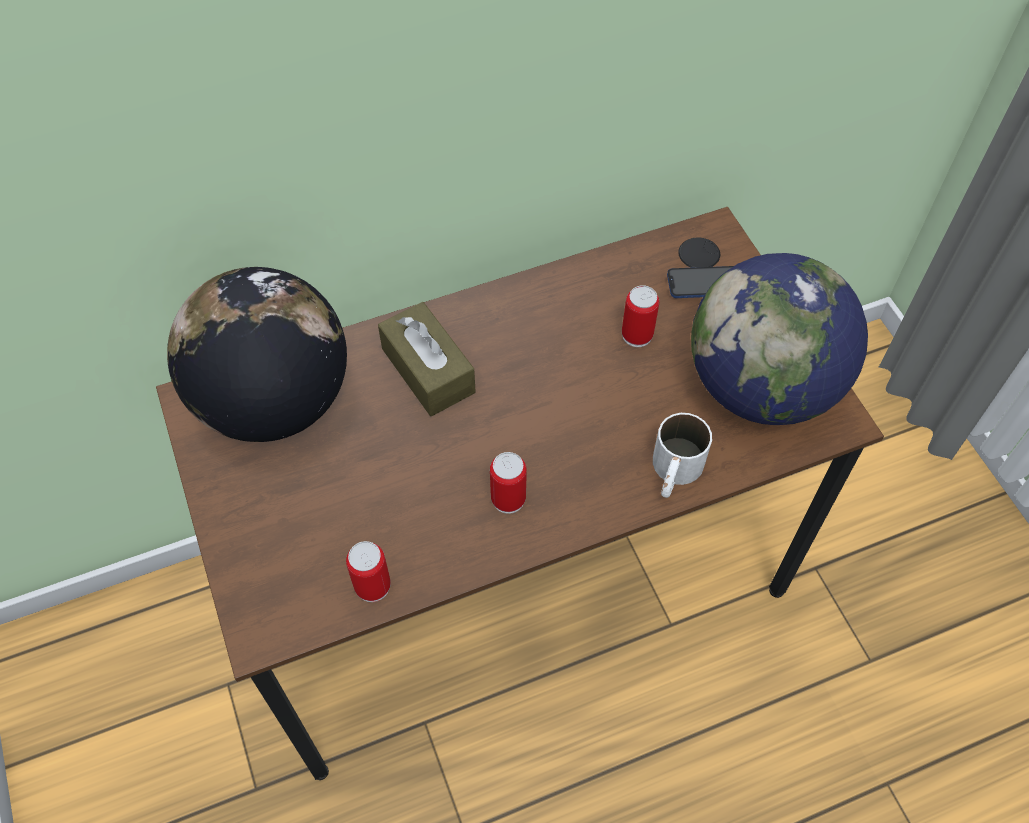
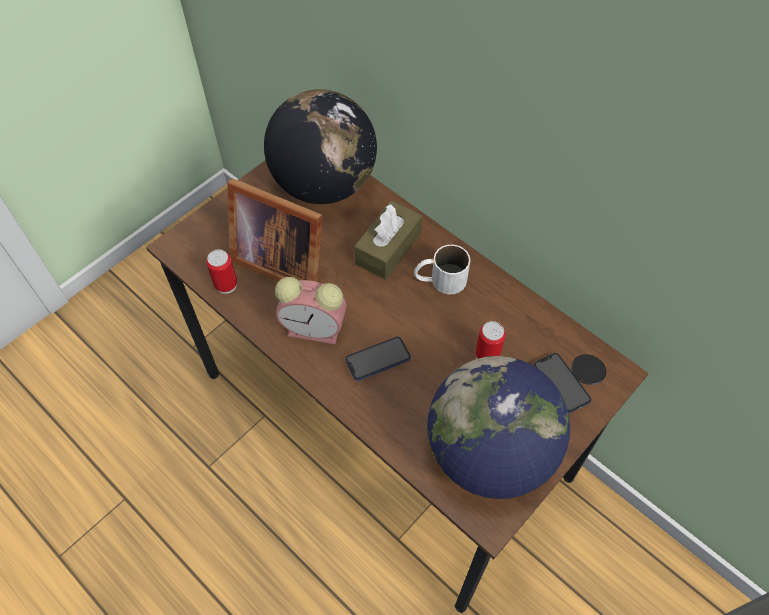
camera: 65 degrees right, 0 degrees up
can [490,452,527,514] -> alarm clock [275,277,347,344]
white mug [653,413,712,498] -> white mug moved to [414,245,470,294]
none -> picture frame [227,178,322,282]
none -> phone [345,337,411,381]

